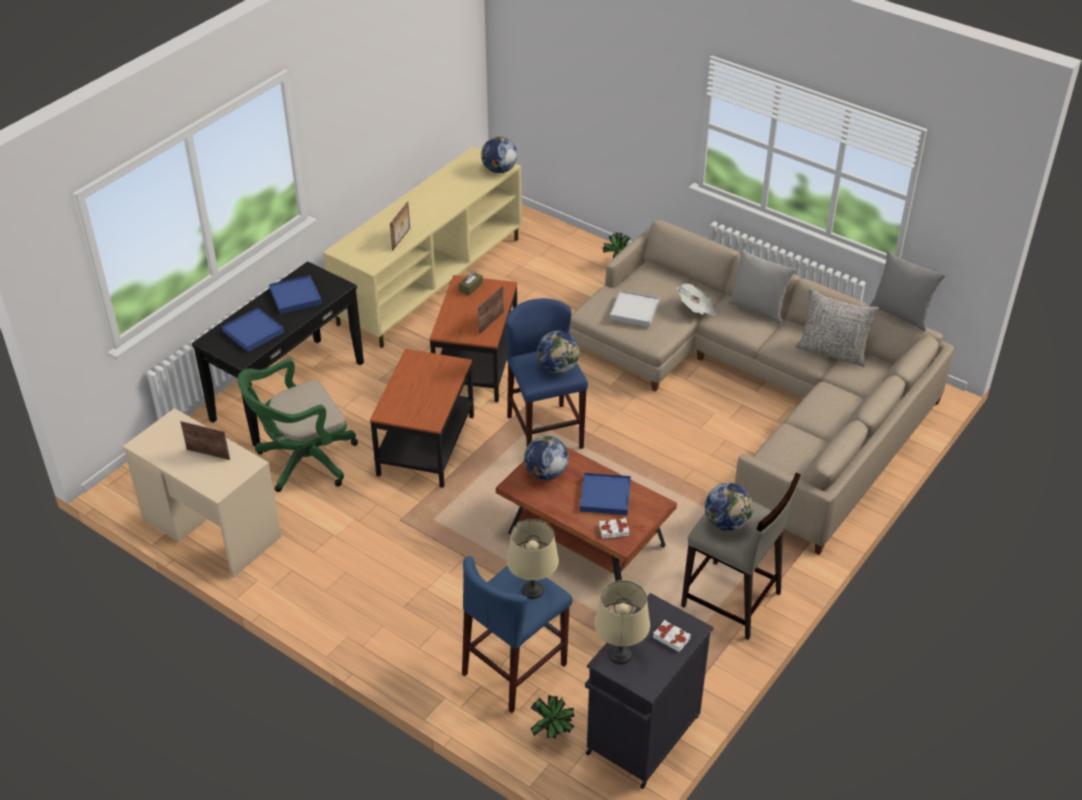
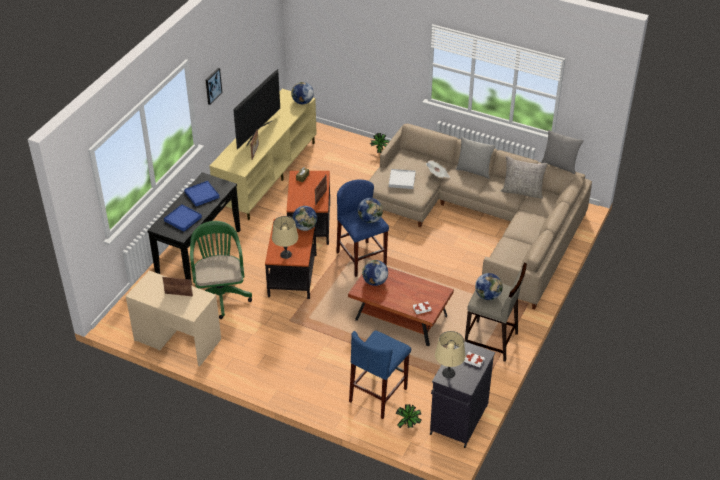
camera: 10 degrees left, 0 degrees up
green office chair [237,358,358,492] -> green office chair turned 120 degrees clockwise [190,221,252,319]
beige table lamp [507,519,559,599] -> beige table lamp moved to [272,216,298,259]
blue tray [580,473,631,515] -> none
none -> picture [206,68,222,105]
none -> television [234,69,280,149]
none -> globe [292,206,317,231]

